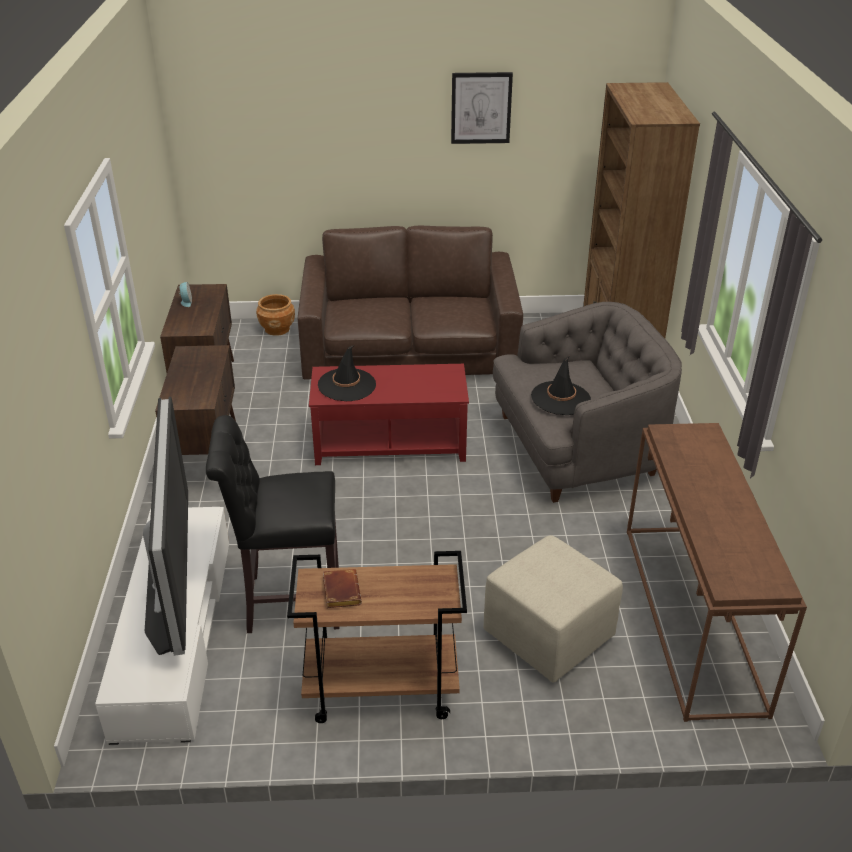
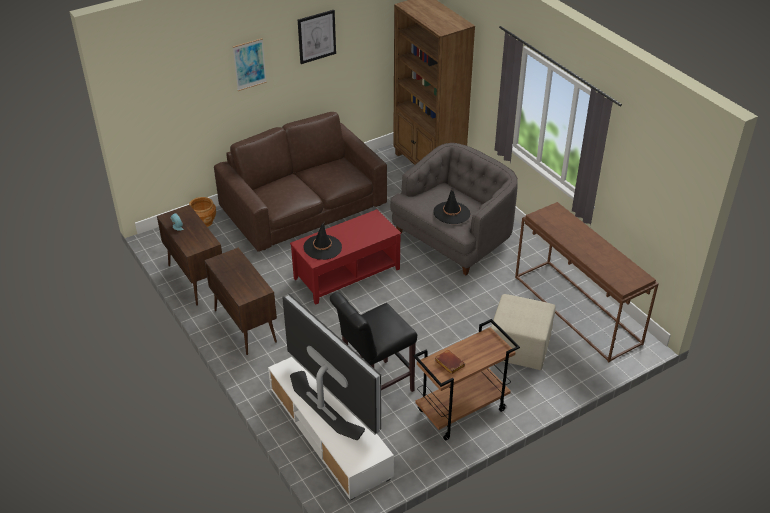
camera: 30 degrees left, 5 degrees up
none -> picture [233,38,267,91]

